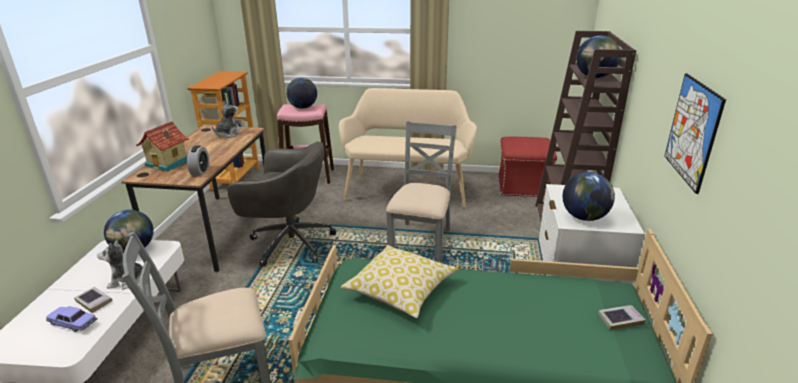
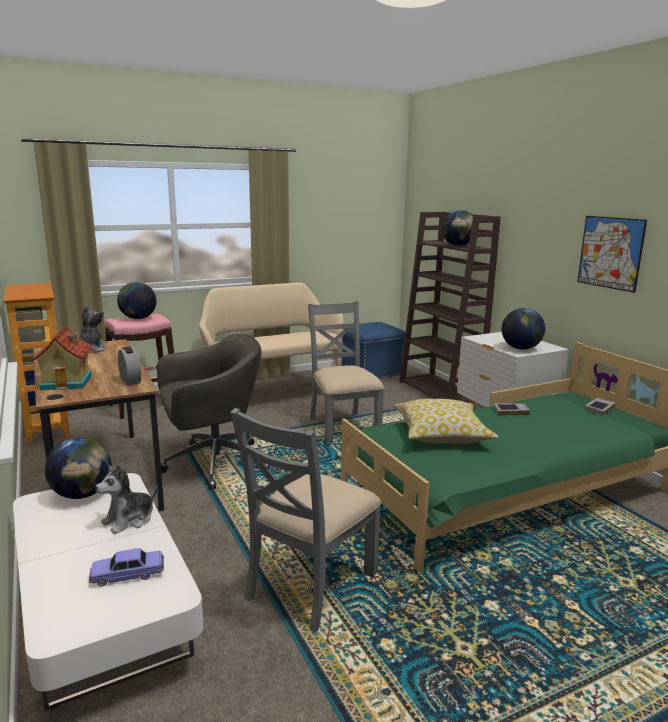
camera: 35 degrees left, 10 degrees down
book [74,287,113,313] -> book moved to [494,403,530,415]
red ottoman [498,137,557,197] -> blue ottoman [341,322,406,379]

